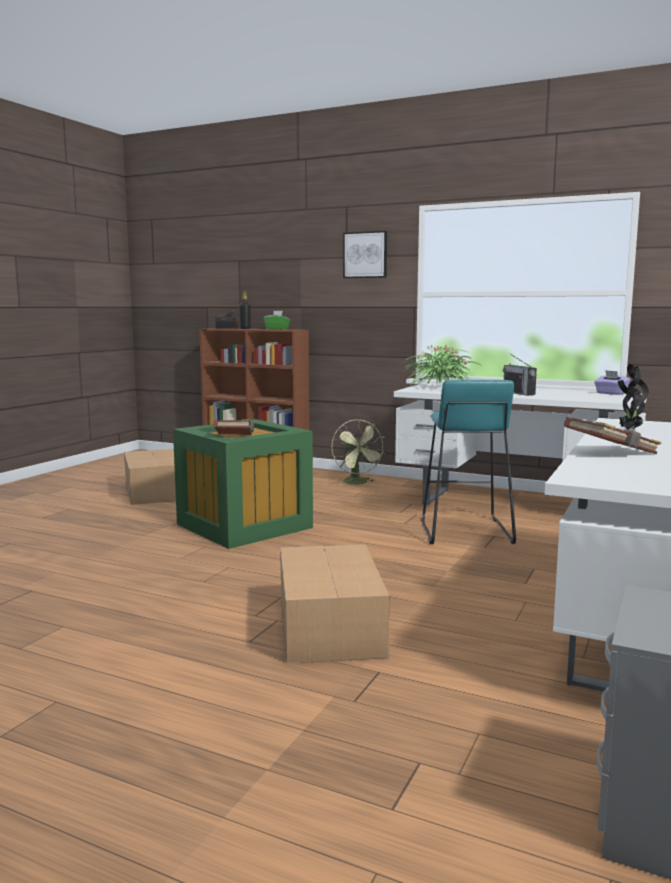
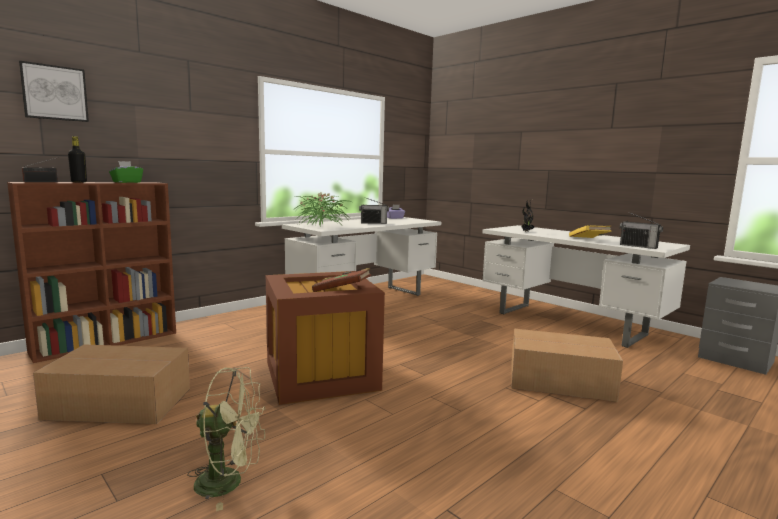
camera: 70 degrees left, 0 degrees up
green storage box [173,419,313,549] -> brown storage box [266,271,385,405]
green fan [331,419,385,485] -> green fan moved to [187,367,266,511]
picture [343,231,387,278] -> picture moved to [19,61,89,122]
turquoise stool [421,380,516,544] -> none
brown book [564,417,662,454] -> yellow book [569,225,612,238]
none -> radio [620,212,663,249]

